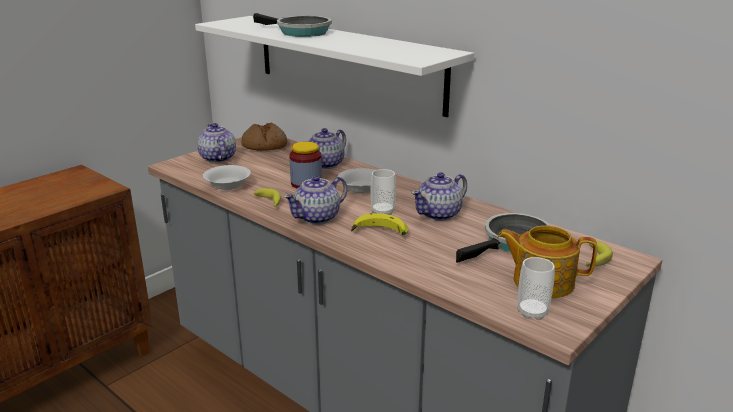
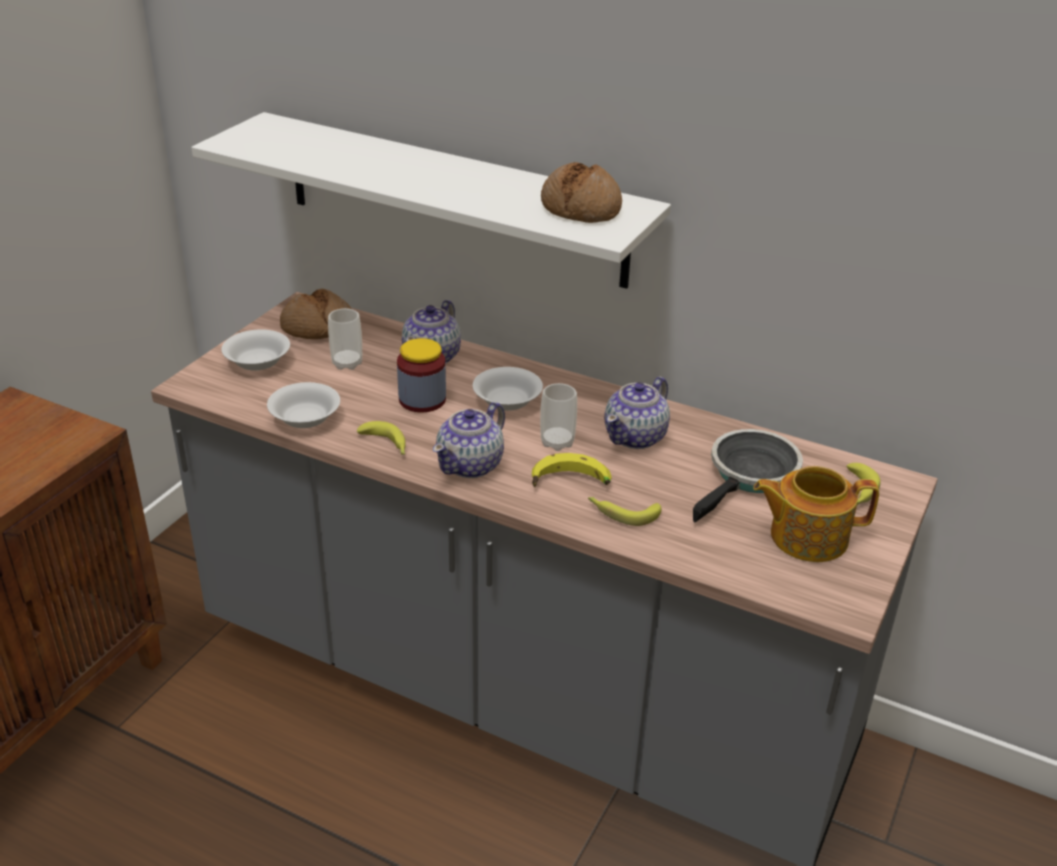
camera: 15 degrees left, 10 degrees up
teapot [197,123,236,163] -> white bowl [221,329,290,370]
frying pan [253,13,331,37] -> none
cup [517,257,555,320] -> cup moved to [328,308,362,370]
none -> bread [541,162,622,223]
none -> banana [588,497,661,526]

